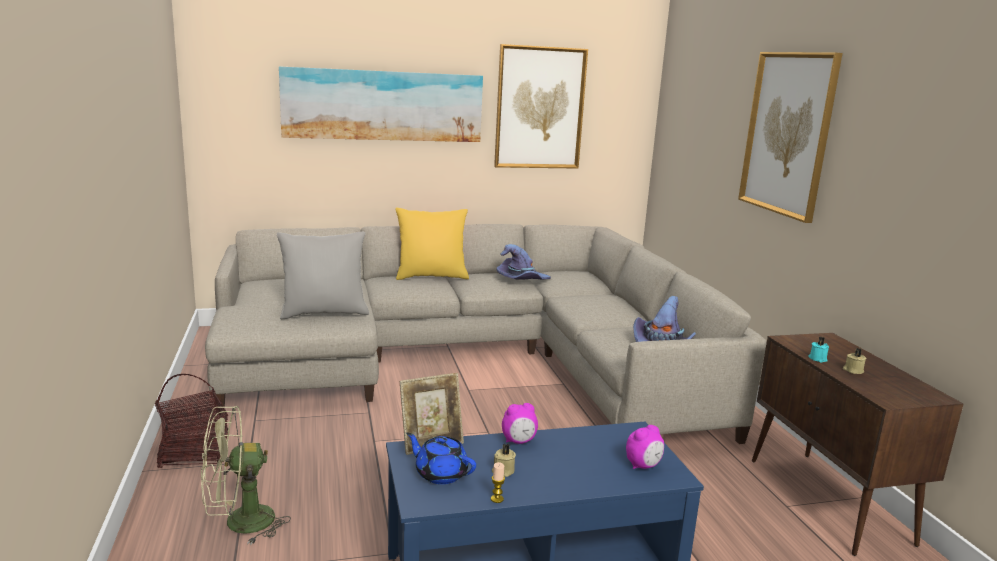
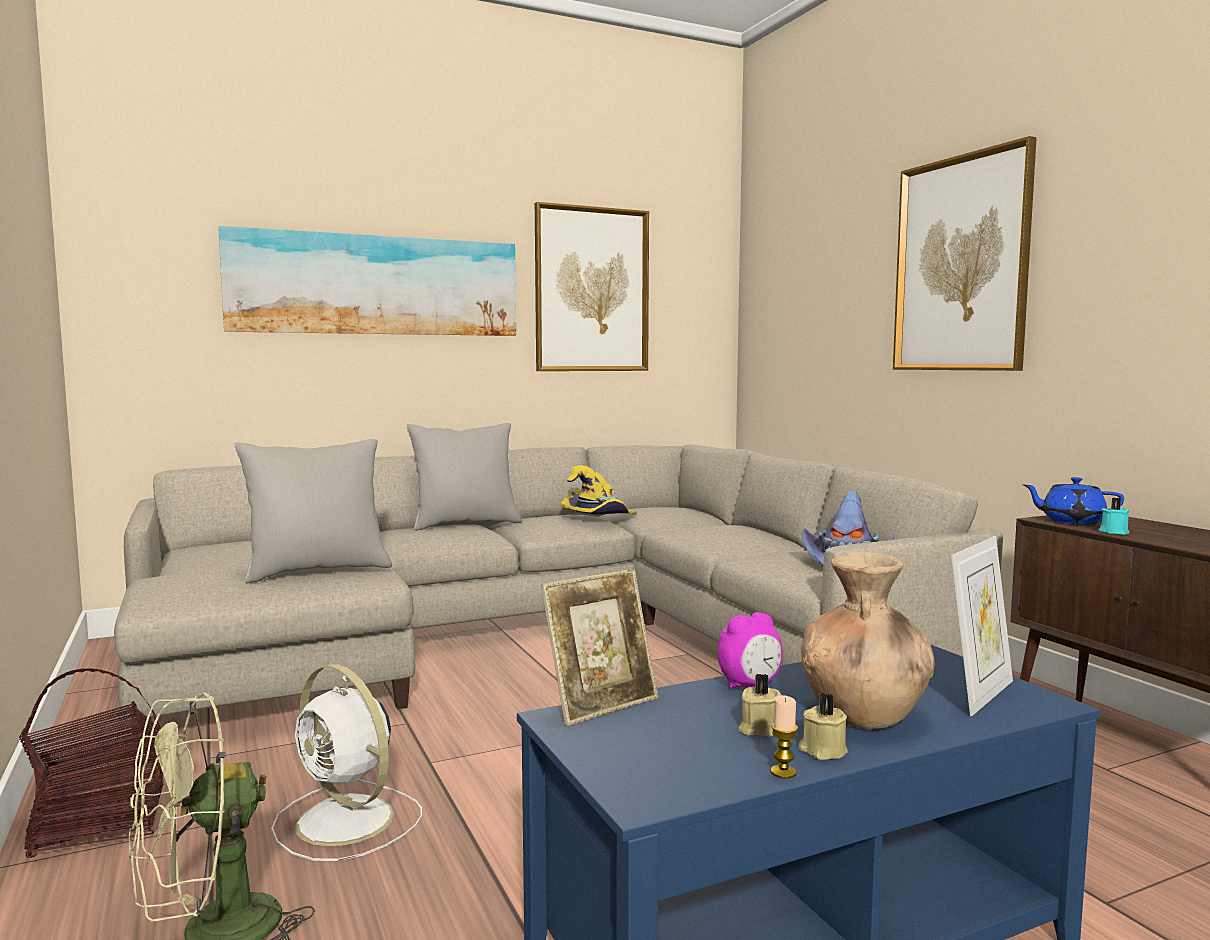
camera: 10 degrees left, 10 degrees down
yellow pillow [396,207,469,280] -> grey pillow [406,423,522,531]
blue teapot [406,432,476,484] -> blue teapot moved to [1023,477,1124,524]
purple hat [496,244,551,280] -> yellow hat [561,465,637,515]
alarm clock [626,425,664,469] -> picture frame [951,536,1013,716]
beige candle [843,348,866,374] -> beige candle moved to [798,693,848,760]
none -> white fan [271,664,422,861]
none -> brown vase [801,551,935,729]

